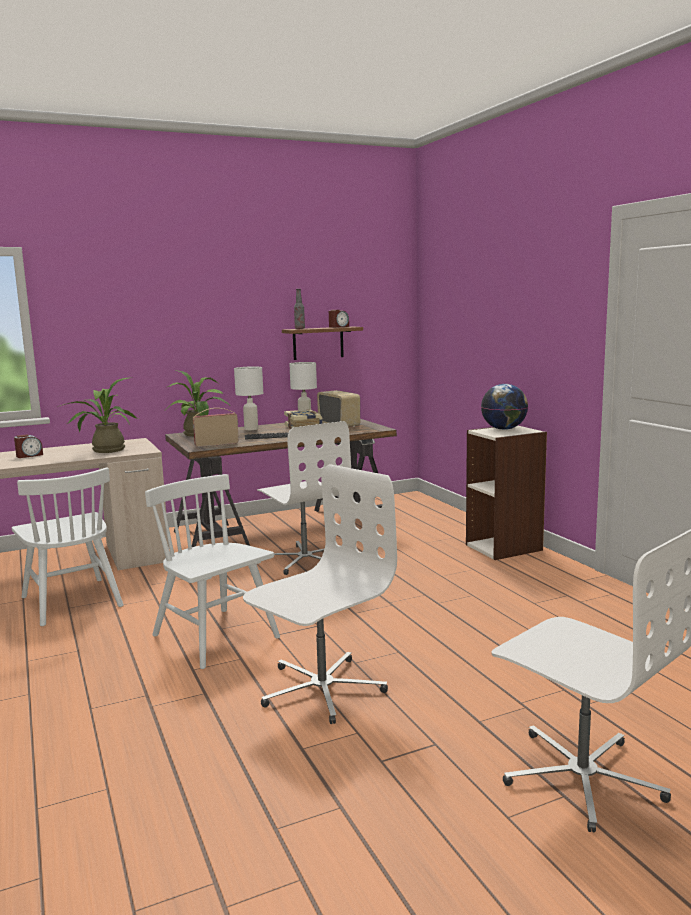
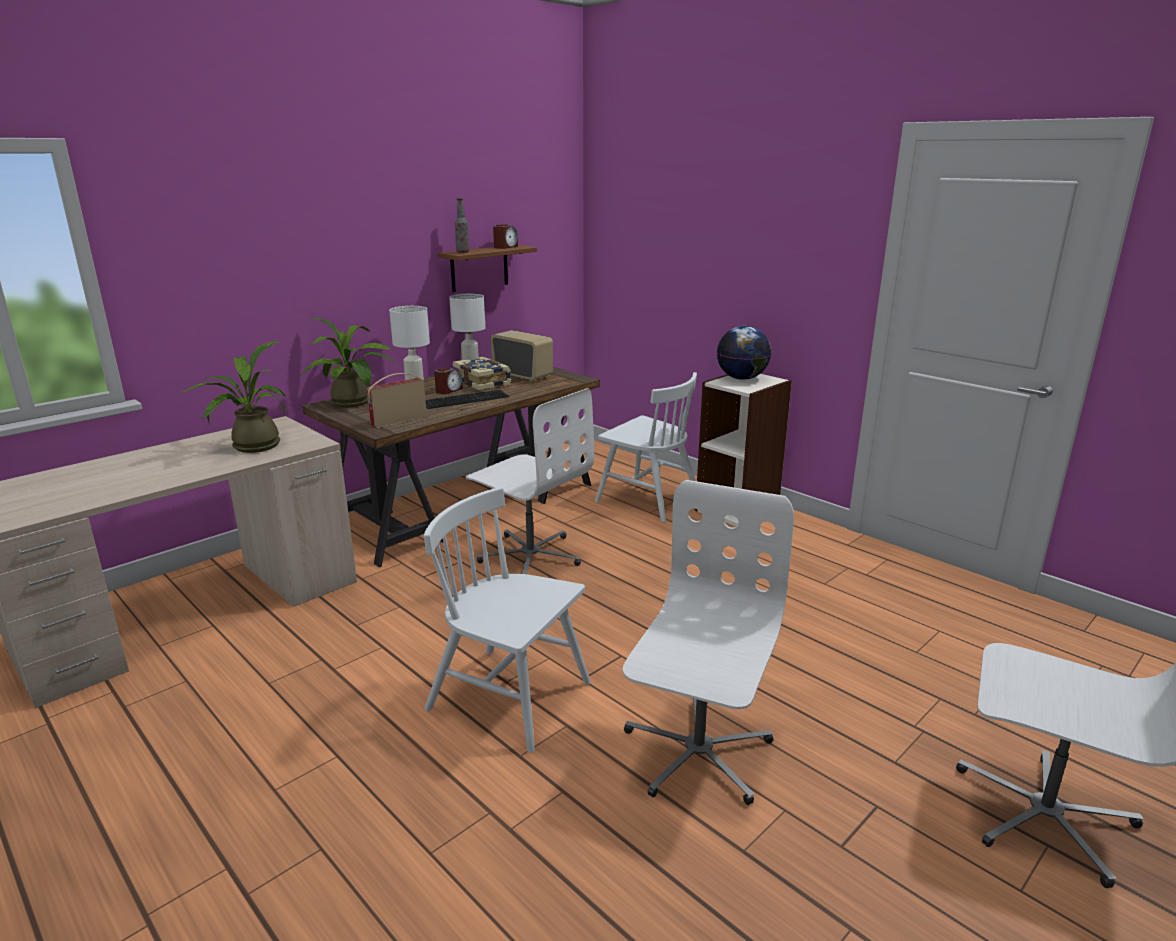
camera: 20 degrees left, 10 degrees up
white chair [12,467,124,626] -> white chair moved to [595,372,697,522]
alarm clock [14,435,43,458] -> alarm clock moved to [434,367,463,394]

